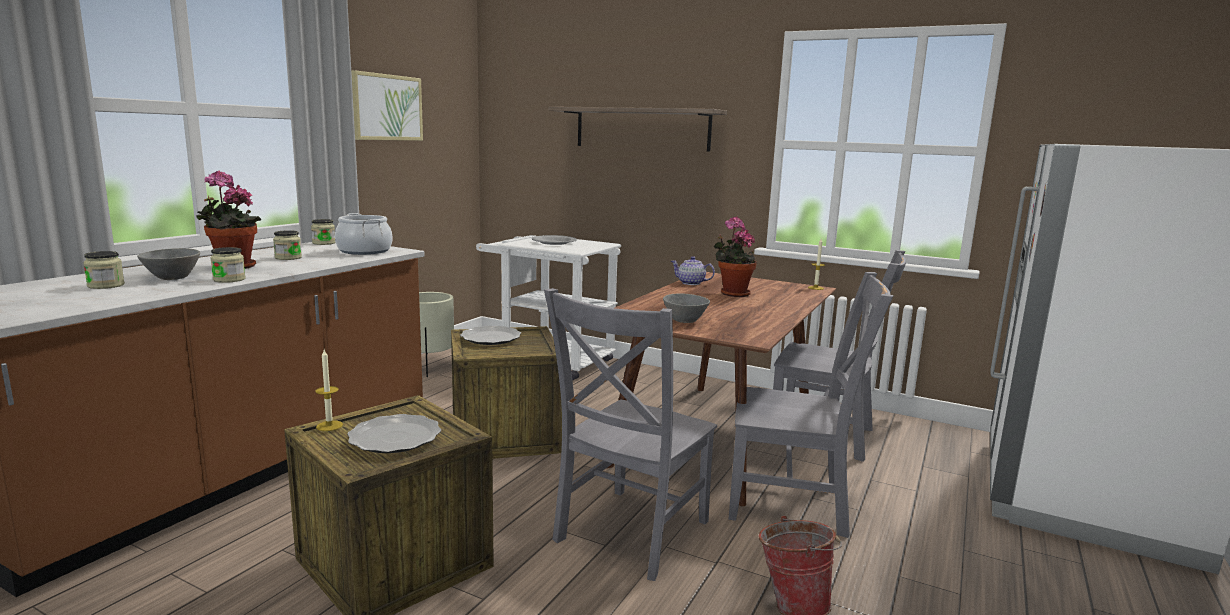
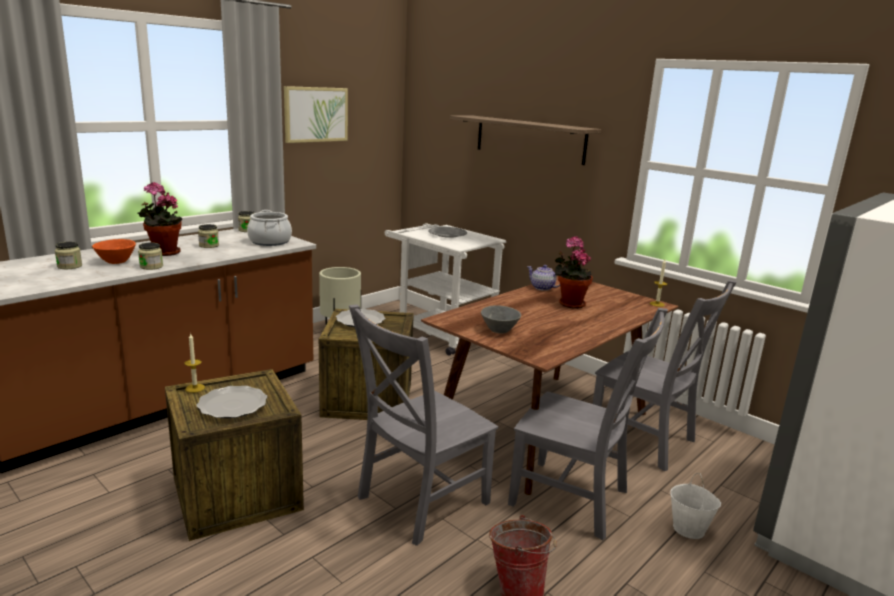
camera: 15 degrees right, 5 degrees up
grey bowl [137,248,200,280] -> orange bowl [92,239,136,264]
none -> white bucket [670,473,721,539]

